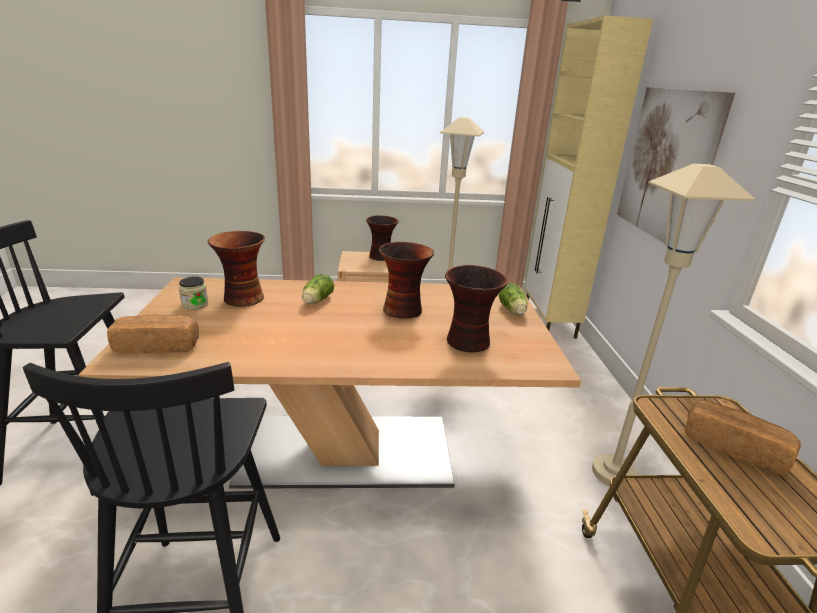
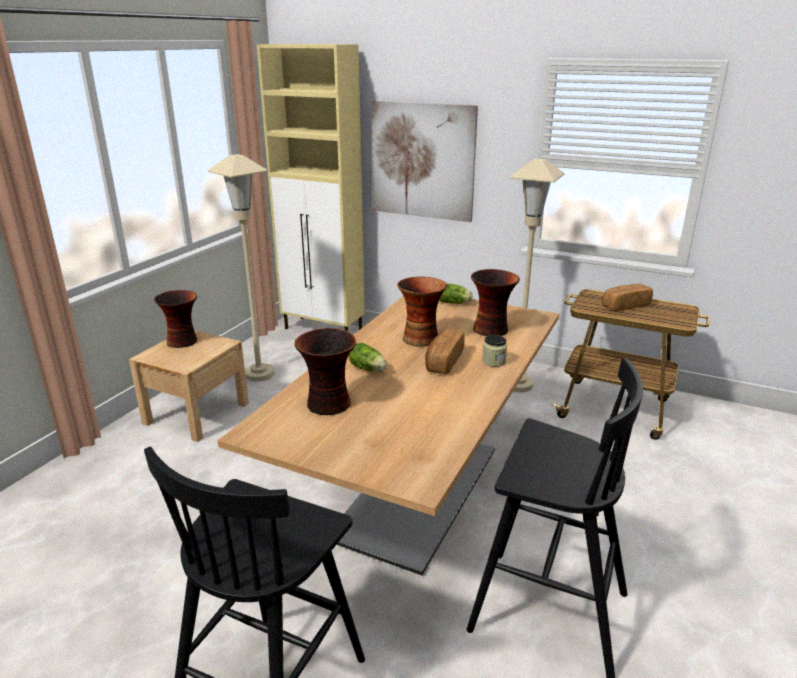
camera: 60 degrees left, 0 degrees up
bread [107,315,199,354] -> bread moved to [425,329,465,374]
jar [179,276,208,310] -> jar moved to [482,335,507,367]

